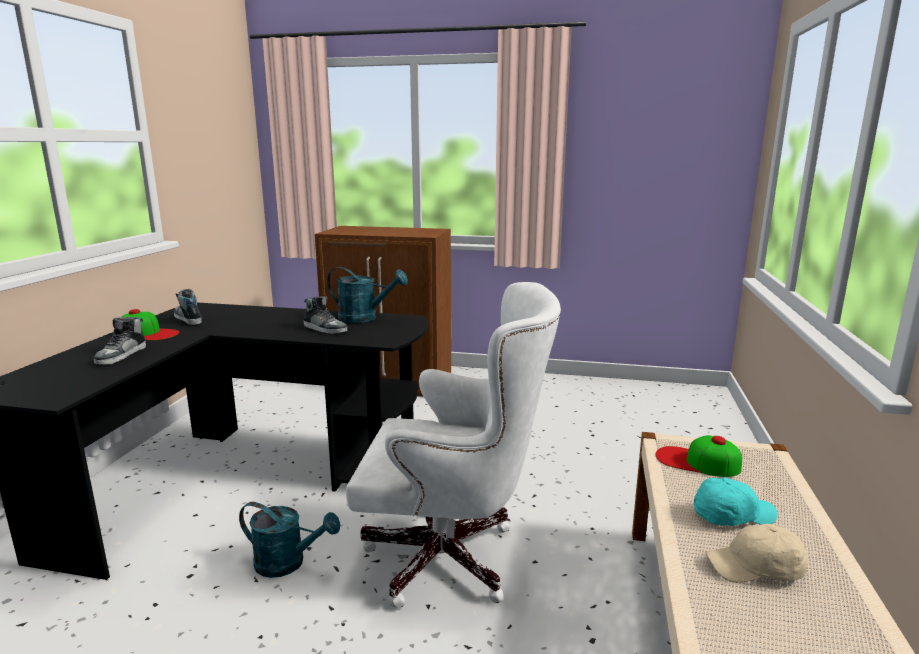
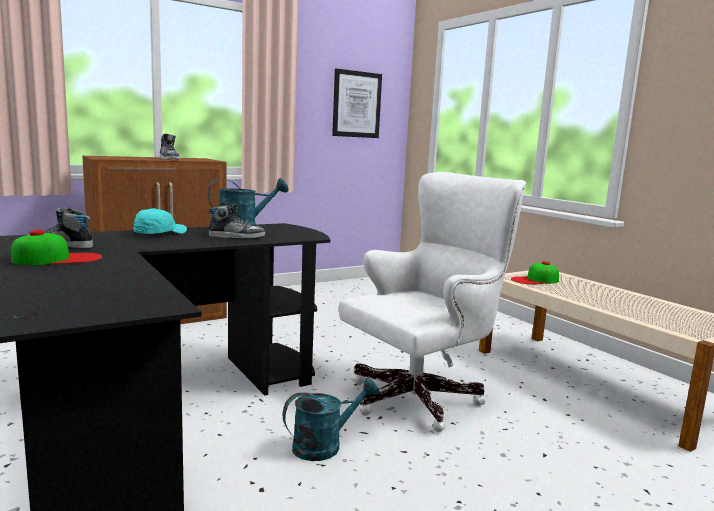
camera: 45 degrees left, 5 degrees down
shoe [94,317,146,365] -> shoe moved to [160,134,180,160]
turquoise cap [694,477,778,526] -> turquoise cap moved to [133,208,187,234]
beige cap [706,524,809,583] -> none
none -> picture [332,68,382,138]

